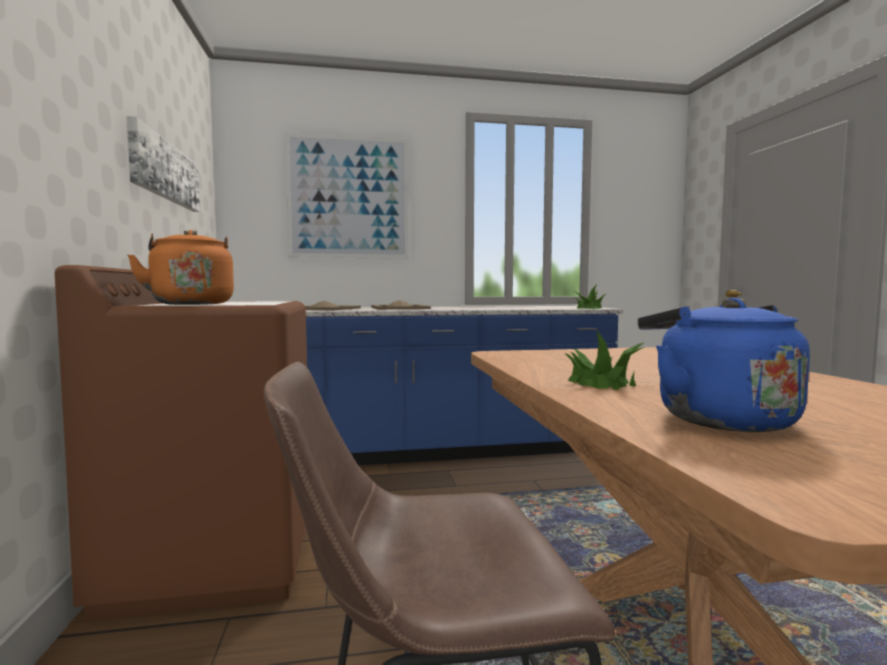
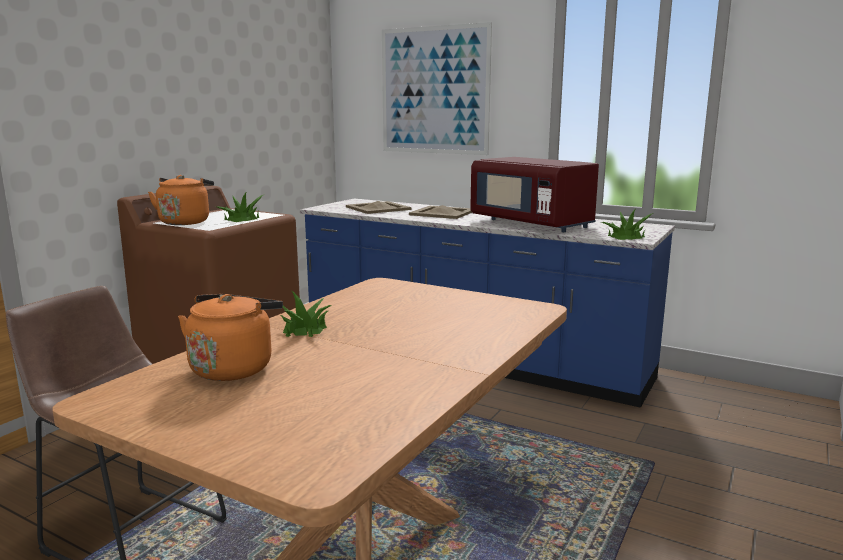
camera: 40 degrees right, 10 degrees up
picture [127,116,200,212] -> none
blue kettle [638,298,810,432] -> orange kettle [178,294,283,381]
none -> potted plant [217,191,265,222]
none -> red microwave [470,157,599,232]

